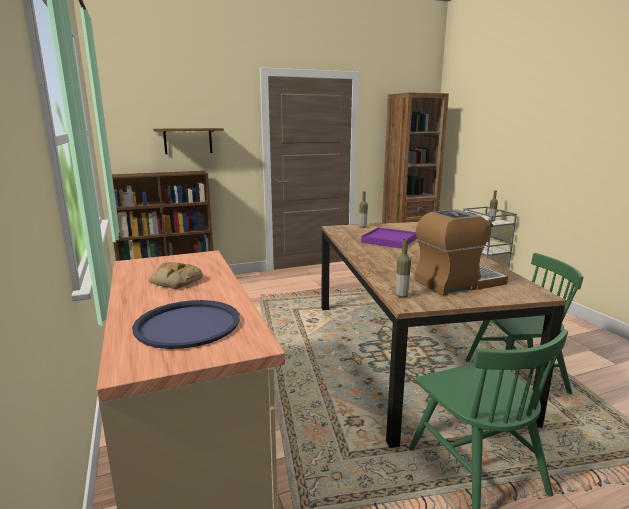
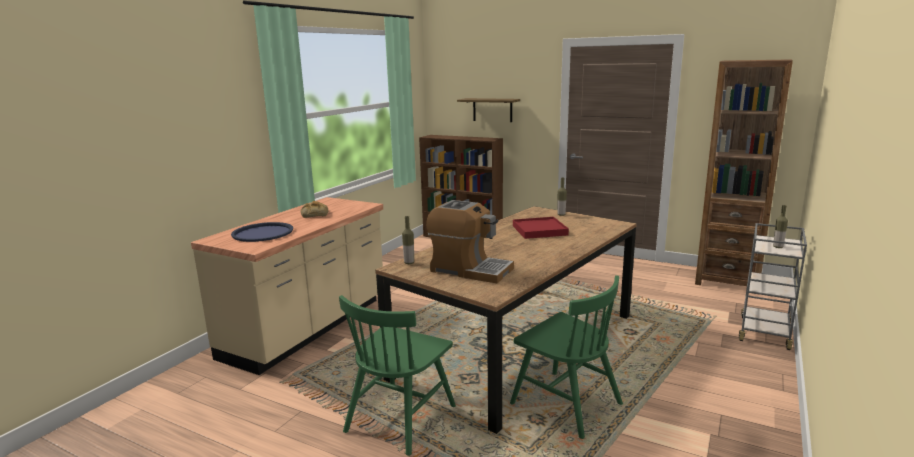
camera: 50 degrees right, 0 degrees up
purple tray [361,227,417,249] -> red tray [513,217,569,239]

